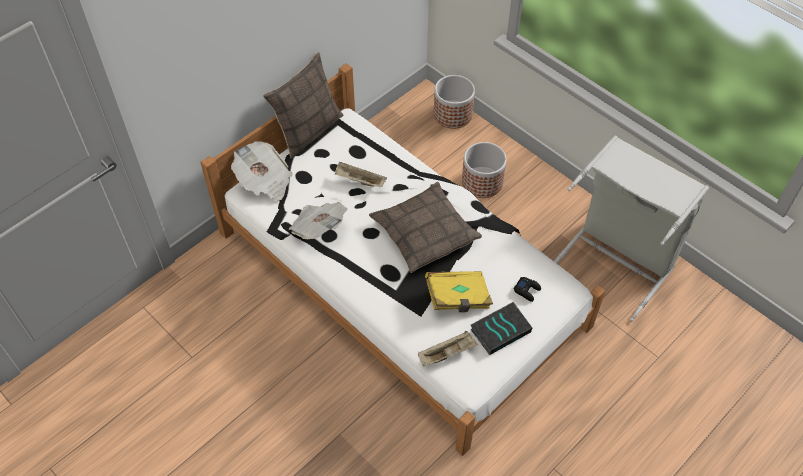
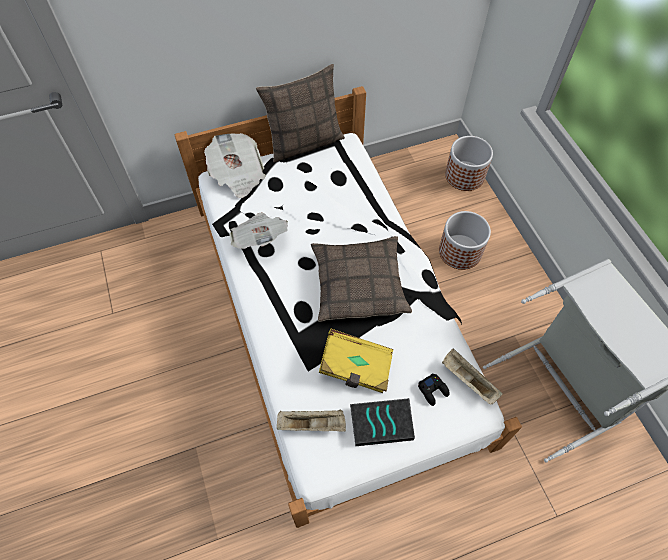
camera: 25 degrees right, 5 degrees up
beige tray [335,162,387,187] -> beige tray moved to [442,348,502,404]

